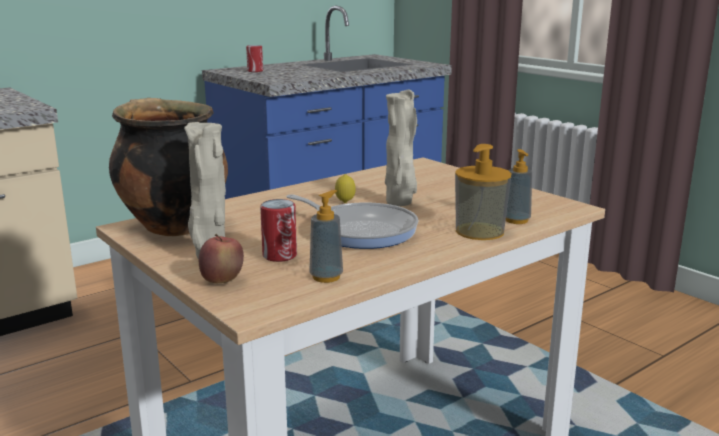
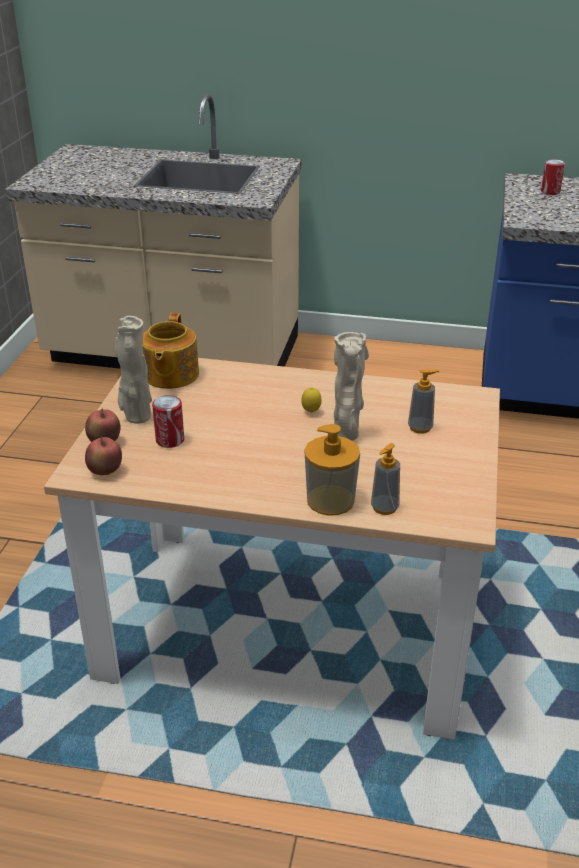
camera: 50 degrees right, 15 degrees up
cooking pot [109,98,228,236] -> teapot [143,313,199,389]
frying pan [286,194,418,249] -> none
soap dispenser [309,190,343,283] -> soap dispenser moved to [408,370,439,434]
none -> apple [85,437,122,475]

